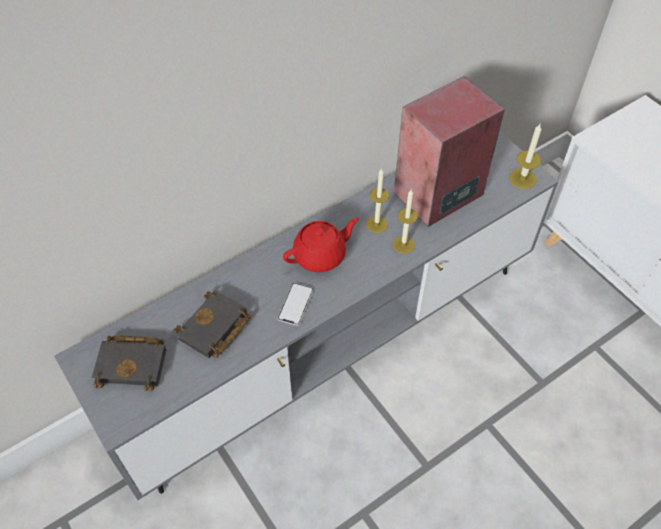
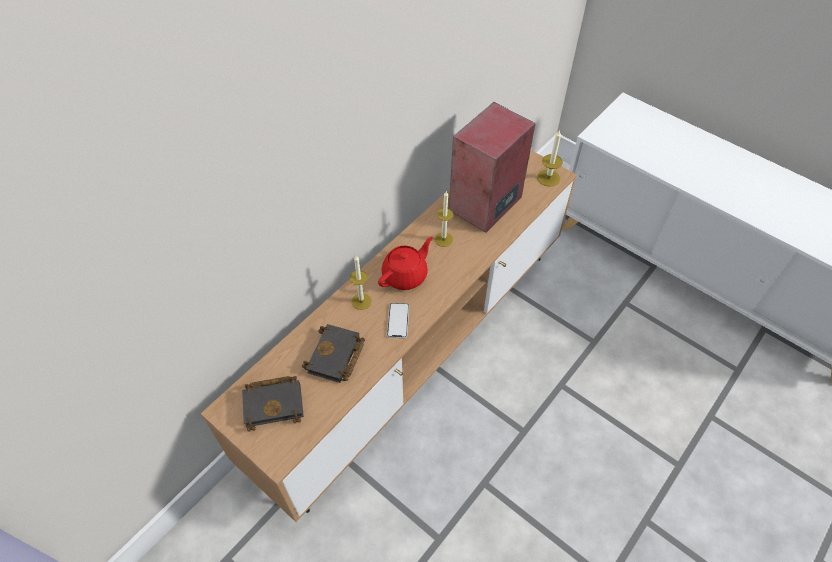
camera: 15 degrees left, 0 degrees up
grey tv stand [54,131,559,500] -> brown tv stand [201,150,577,522]
candle [393,190,418,254] -> candle moved to [350,256,372,310]

